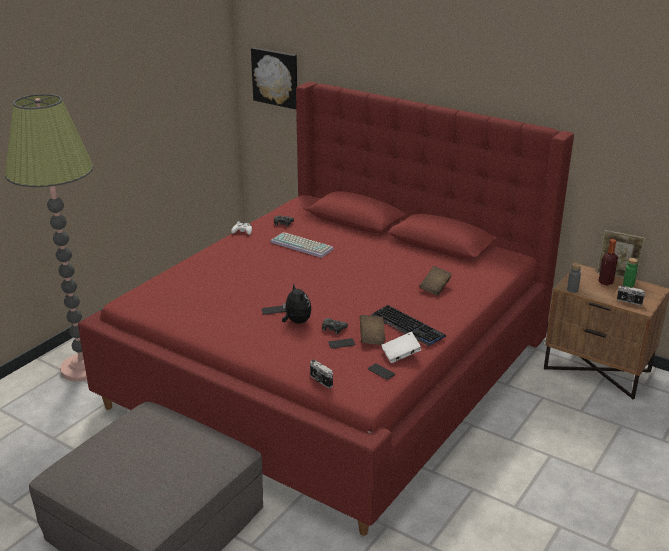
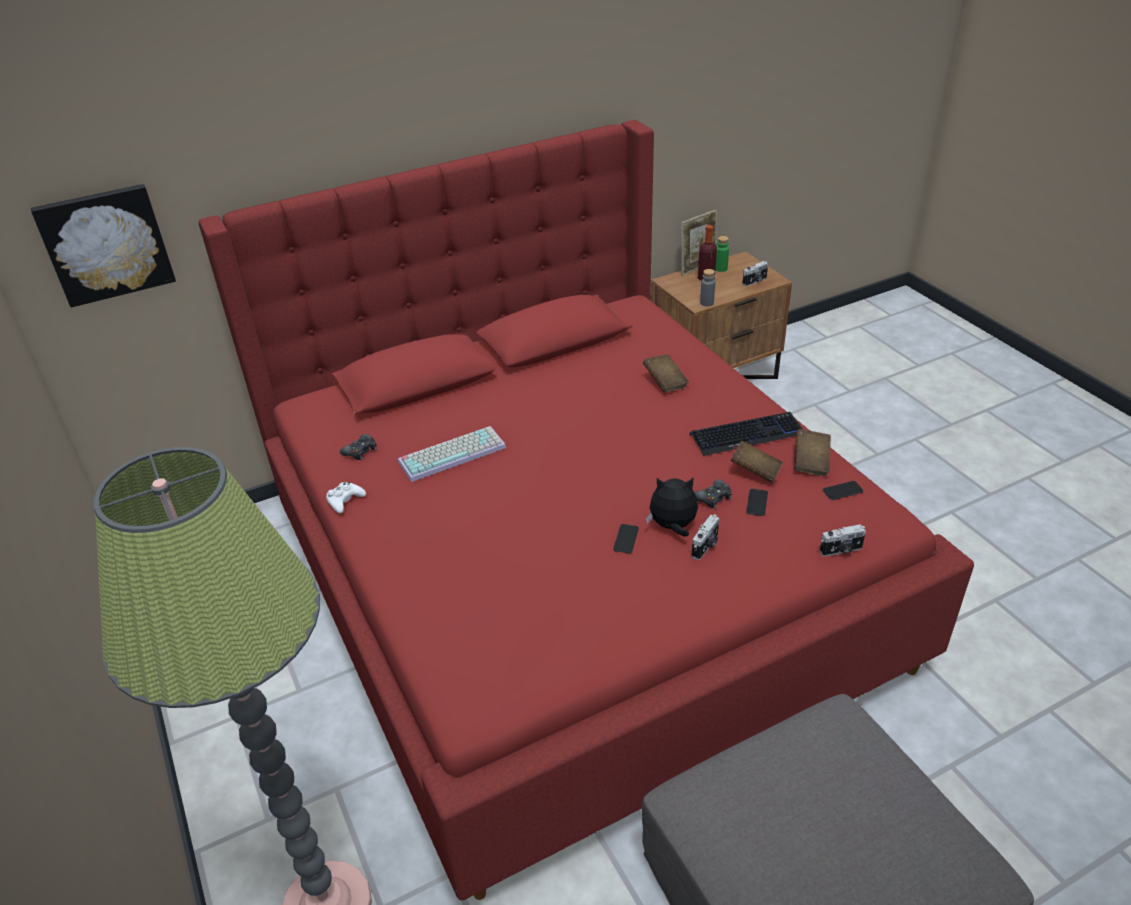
camera: 60 degrees left, 10 degrees up
white book [382,332,422,363] -> brown book [794,429,831,476]
none -> camera [692,514,719,560]

